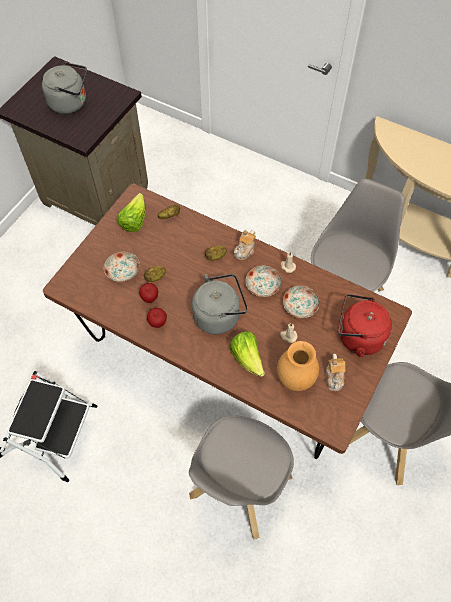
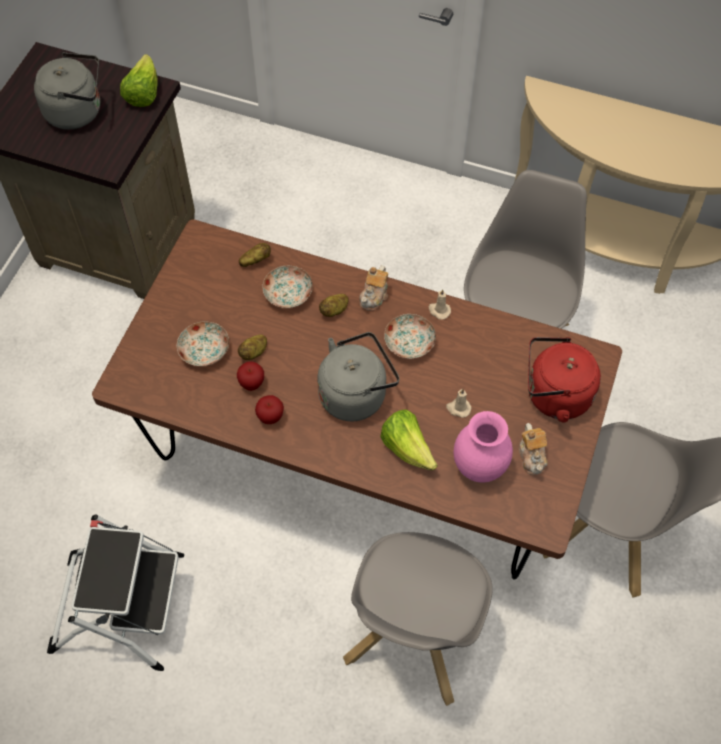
camera: 10 degrees left, 0 degrees up
lettuce [117,193,146,232] -> lettuce moved to [120,54,158,107]
brown vase [277,341,319,391] -> pink vase [453,411,513,483]
plate [283,286,320,318] -> plate moved to [262,266,313,308]

